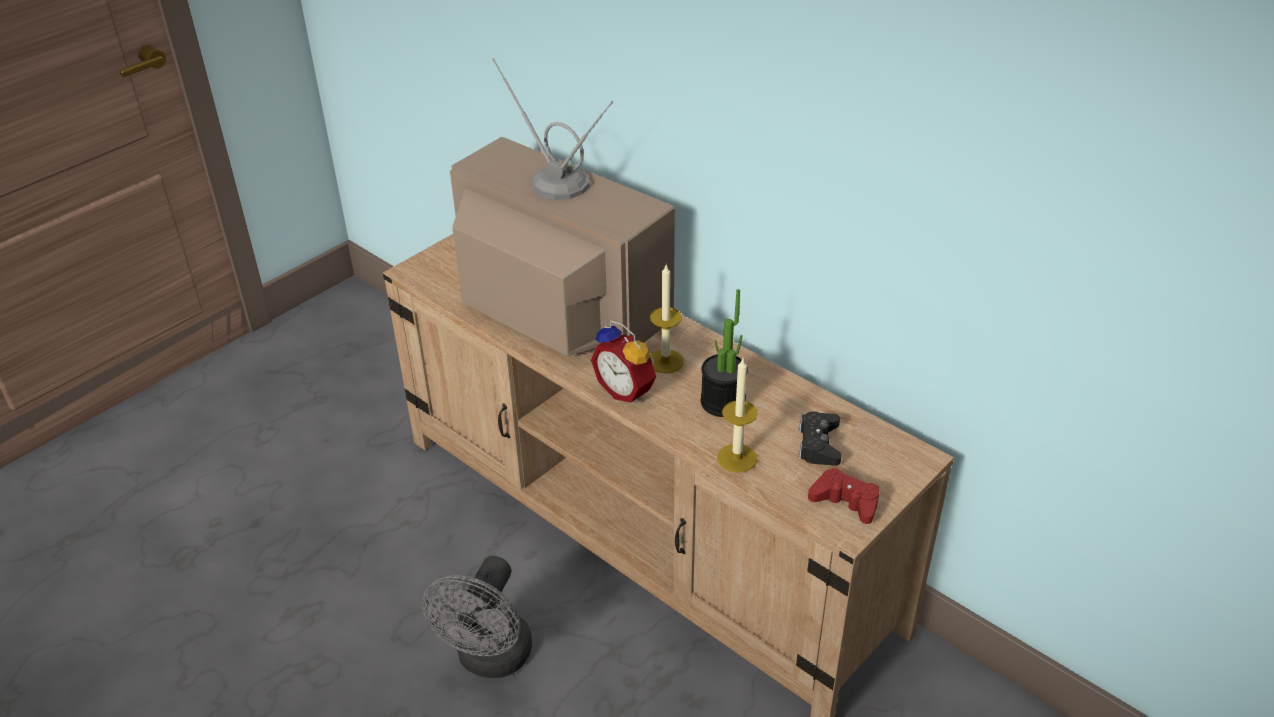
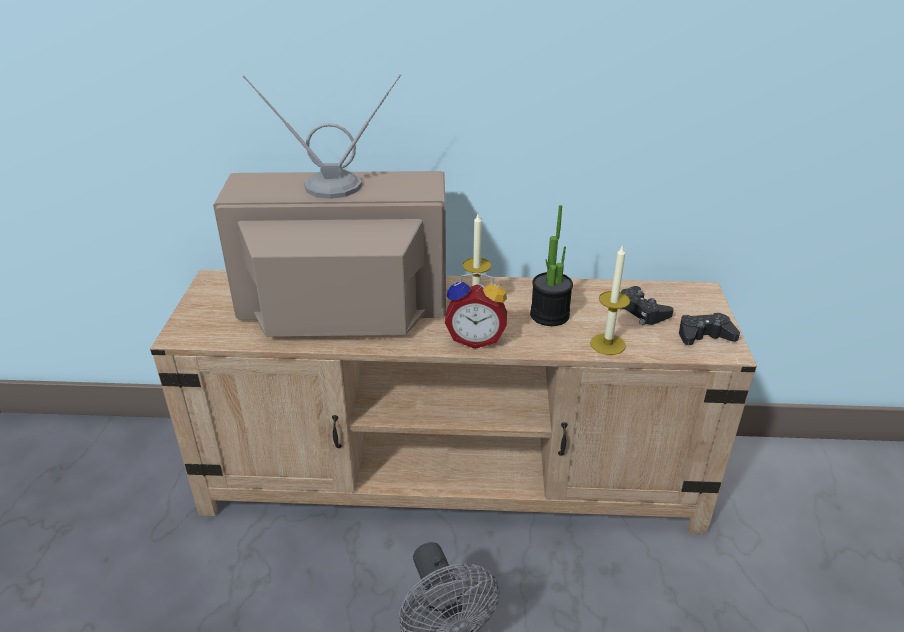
camera: 40 degrees left, 5 degrees down
red game controller [808,468,879,524] -> black game controller [679,313,740,345]

